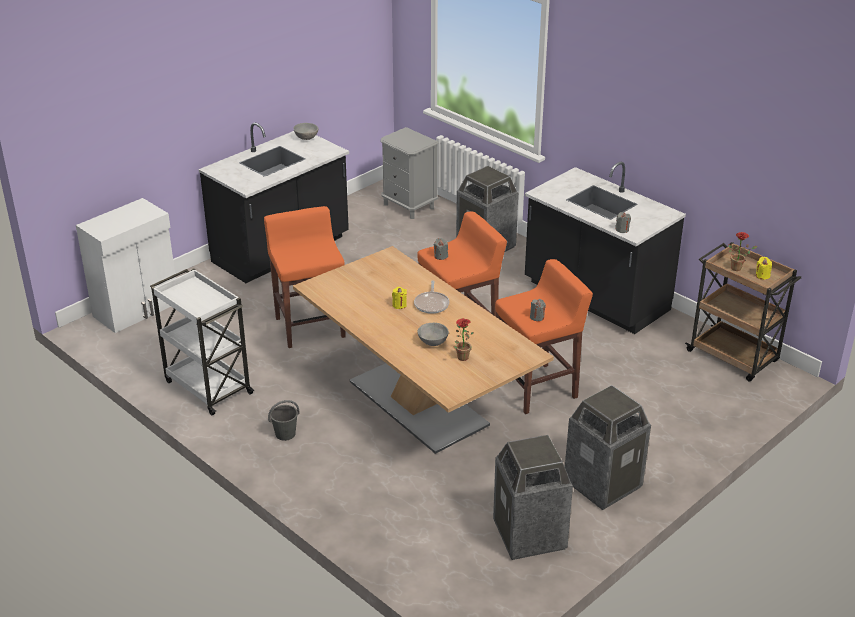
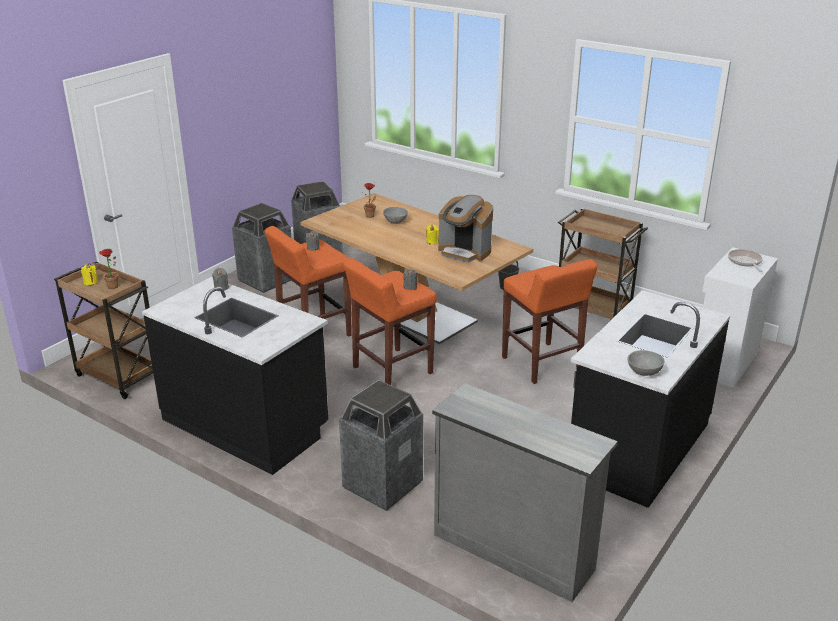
camera: 170 degrees right, 5 degrees down
white cart [150,268,254,415] -> brown cart [558,208,648,321]
grey nightstand [381,127,439,219] -> grey dresser [432,383,618,602]
frying pan [414,280,449,314] -> frying pan moved to [728,249,763,272]
none -> coffee machine [438,195,493,263]

